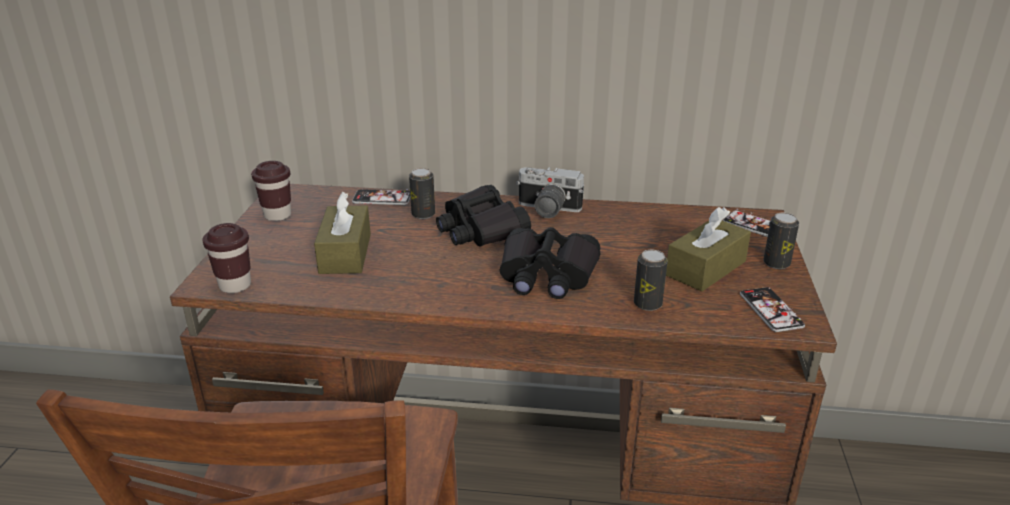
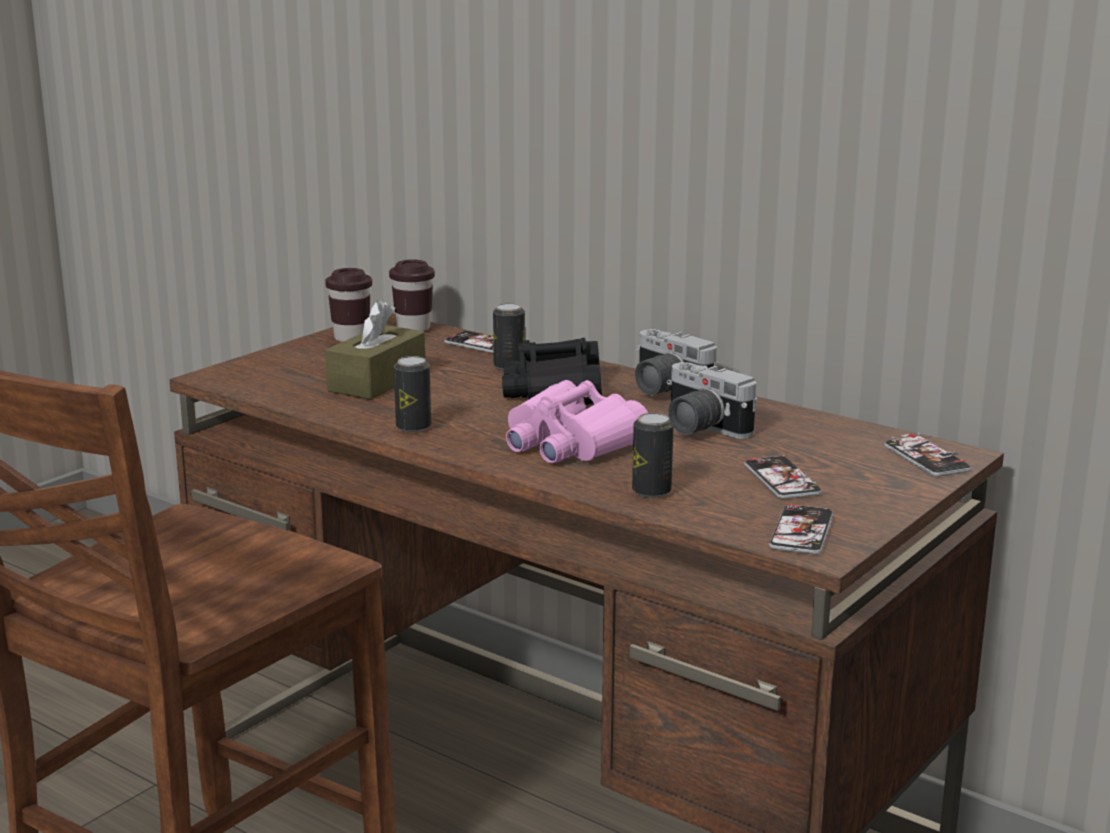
camera: 30 degrees right, 10 degrees down
brown cup [202,223,251,293] -> brown cup moved to [389,259,435,331]
black binoculars [500,227,601,299] -> pink binoculars [506,380,648,463]
brown tissue box [666,207,751,291] -> phone [744,455,822,499]
can [763,213,799,269] -> can moved to [394,356,431,432]
none -> camera [667,362,757,439]

